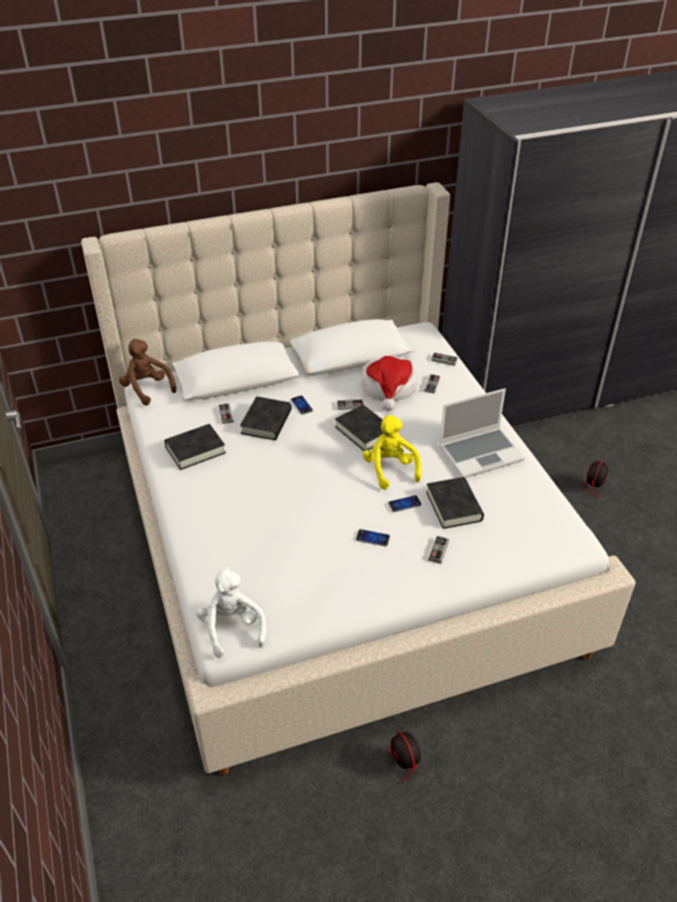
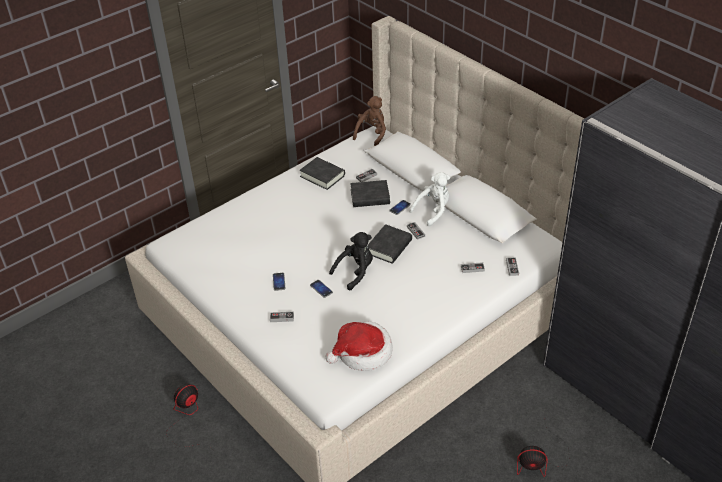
camera: 70 degrees right, 0 degrees up
white plush toy [196,567,266,658] -> white plush toy moved to [409,172,450,227]
hat [361,356,418,411] -> hat moved to [326,321,393,371]
yellow plush toy [363,415,422,490] -> black plush toy [329,232,373,290]
black book [426,477,484,529] -> none
laptop [439,388,525,478] -> none

